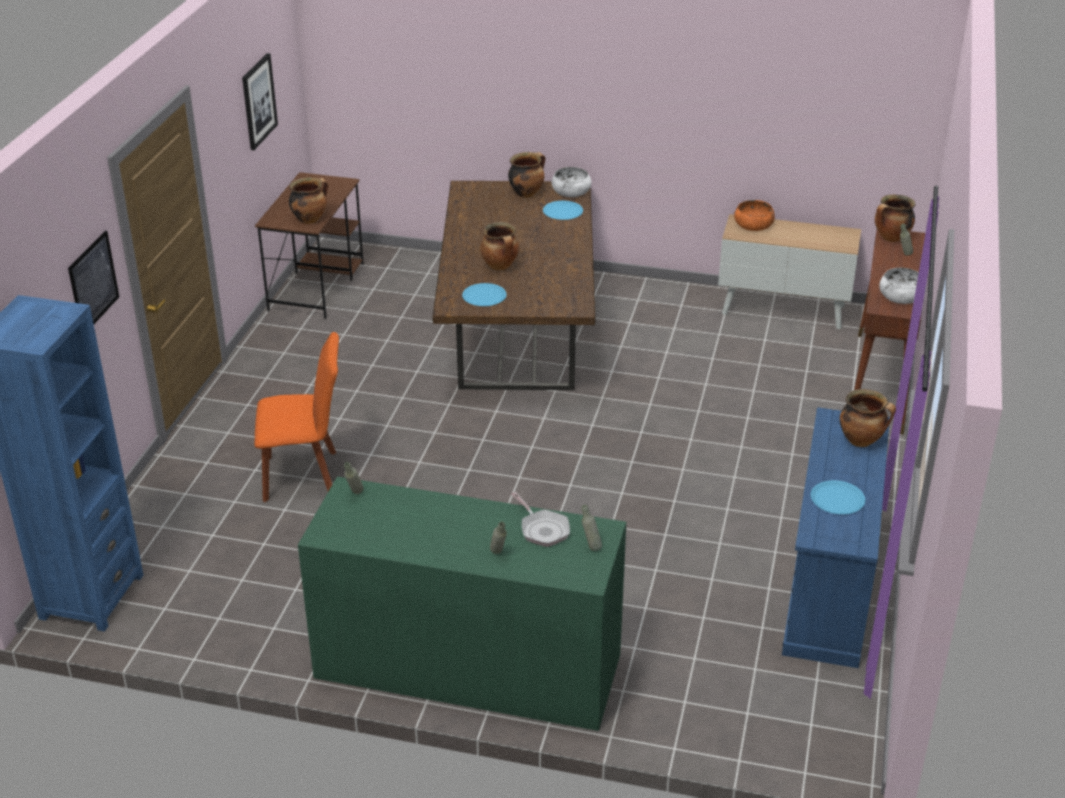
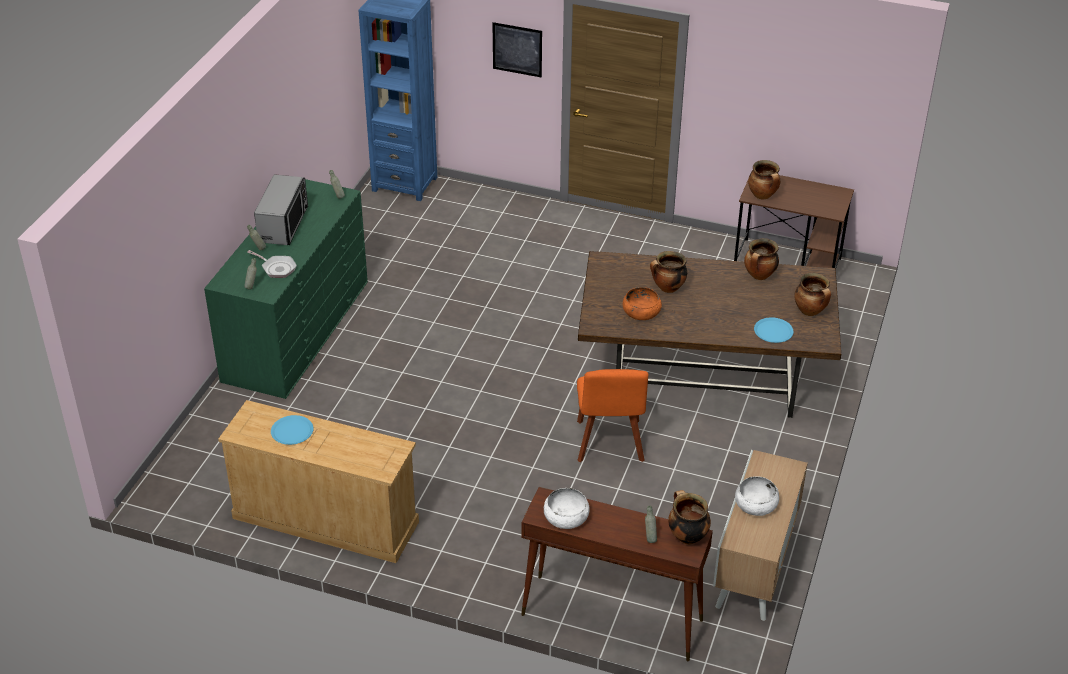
camera: 95 degrees right, 5 degrees up
picture [242,53,278,150] -> none
orange chair [254,332,339,502] -> orange chair moved to [577,369,649,462]
blue plate [462,283,507,306] -> none
frying pan [511,492,570,547] -> frying pan turned 120 degrees counterclockwise [247,250,297,278]
white bowl [552,167,592,197] -> white bowl moved to [735,476,779,516]
orange bowl [734,200,775,231] -> orange bowl moved to [623,287,662,320]
blue dresser [782,407,890,668] -> beige dresser [218,400,419,563]
cooking pot [840,389,896,447] -> cooking pot moved to [744,238,779,280]
none -> microwave [254,174,308,245]

